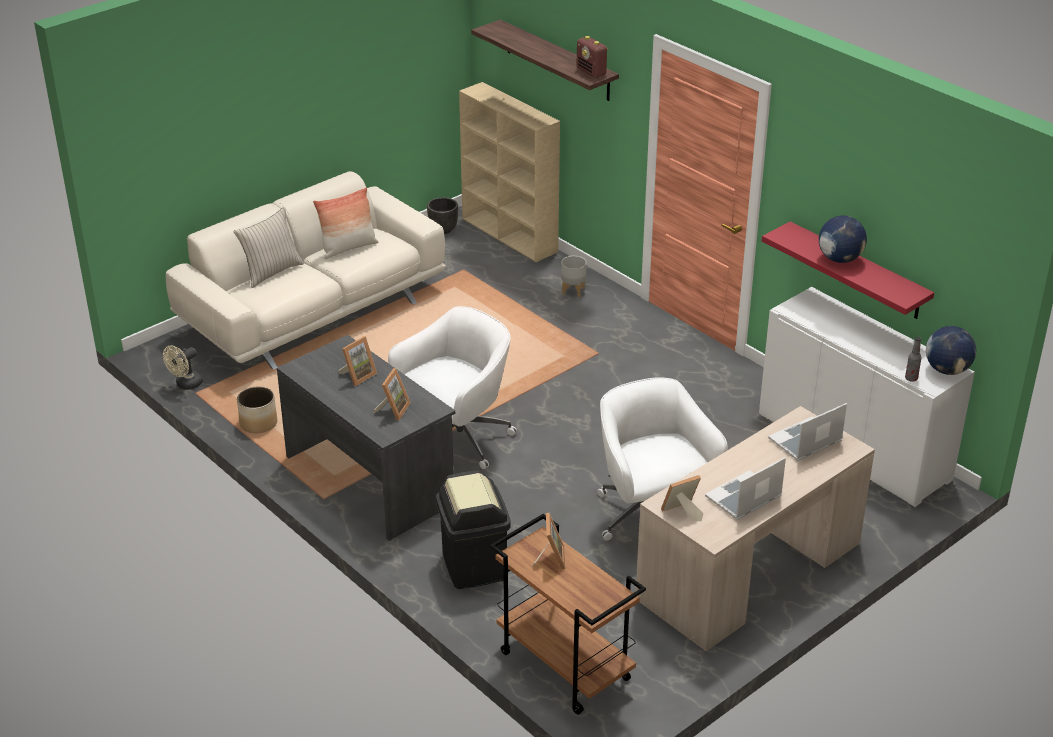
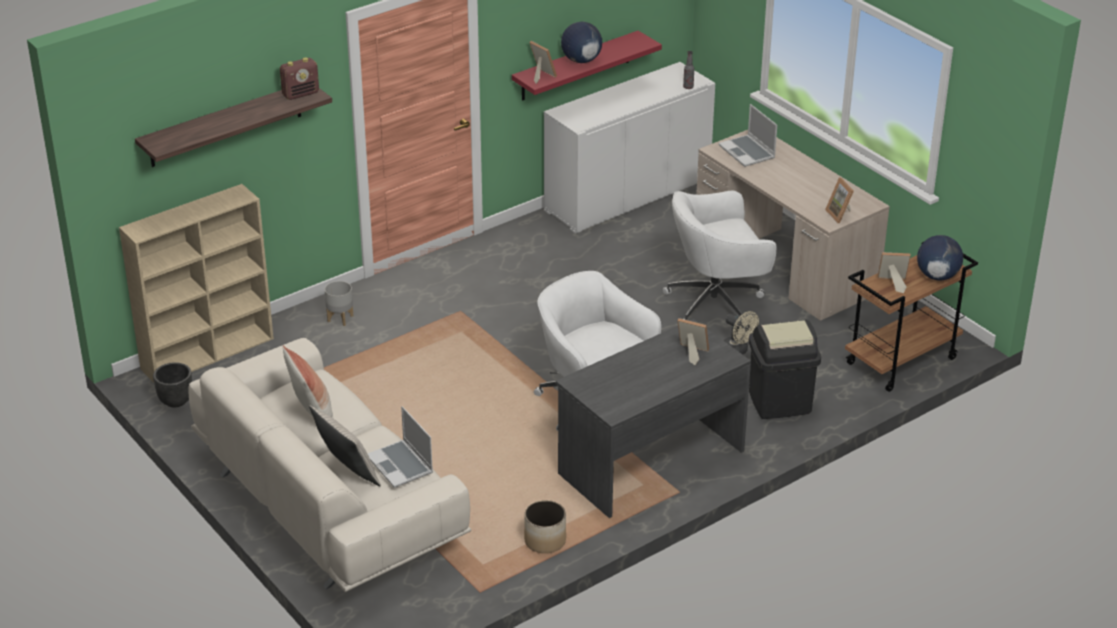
camera: 85 degrees left, 0 degrees up
beige fan [163,345,203,390] -> beige fan moved to [724,311,759,355]
picture frame [338,336,377,386] -> picture frame moved to [529,41,557,84]
laptop [705,457,786,520] -> laptop moved to [368,406,433,488]
globe [926,326,976,375] -> globe moved to [917,235,963,281]

